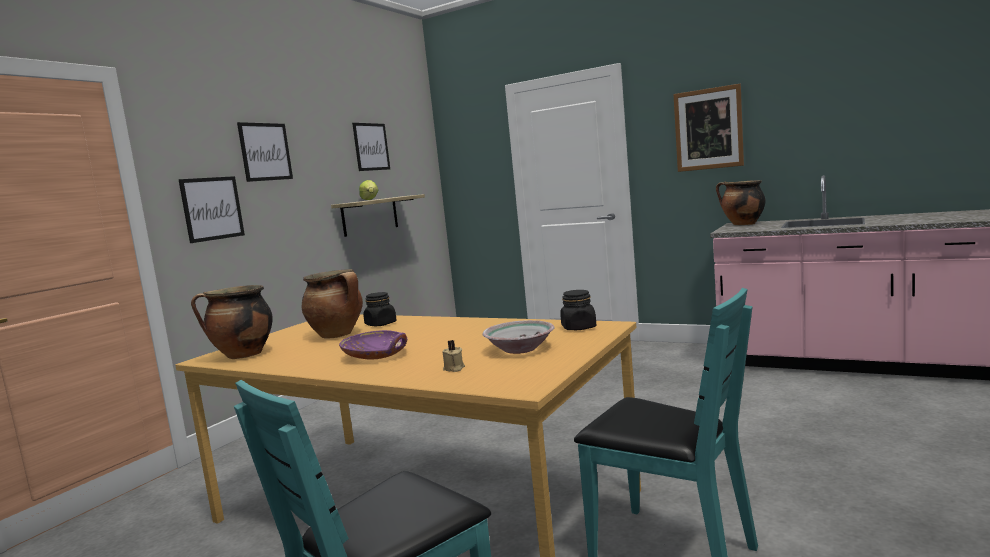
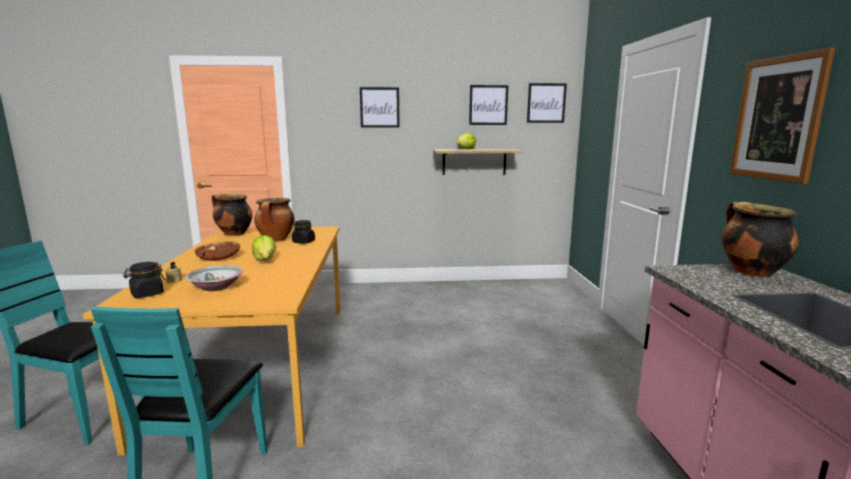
camera: 55 degrees right, 5 degrees up
picture [179,176,245,243] -> picture moved to [527,83,567,123]
purple bowl [339,330,407,360] -> brown bowl [195,242,240,261]
black jar [560,290,596,330] -> black jar moved to [123,262,165,298]
none -> lettuce [252,235,276,261]

